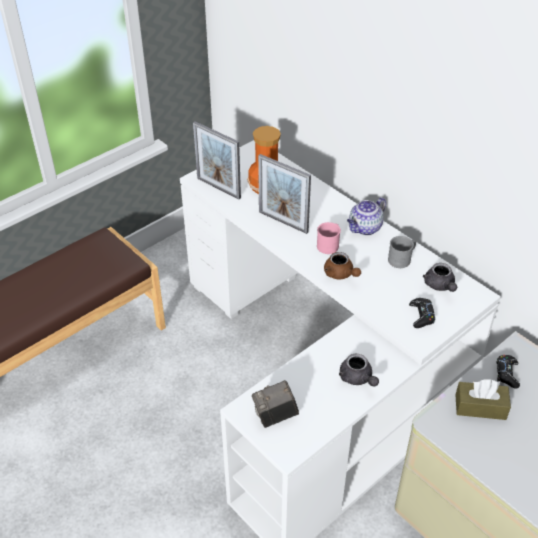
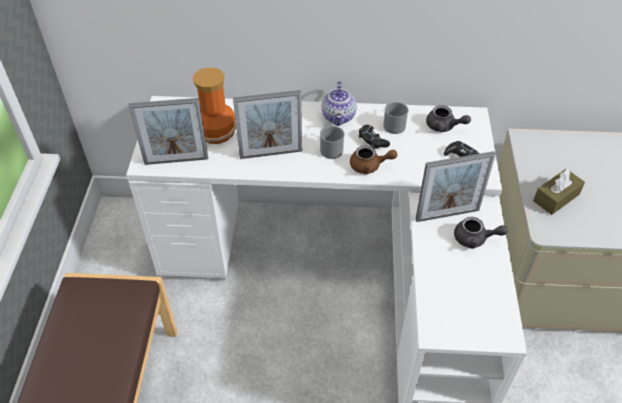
camera: 45 degrees left, 5 degrees up
camera [252,380,299,428] -> none
pink mug [317,222,341,254] -> grey mug [320,125,345,159]
black game controller [496,355,520,389] -> black game controller moved to [359,125,390,149]
none -> picture frame [415,151,496,222]

